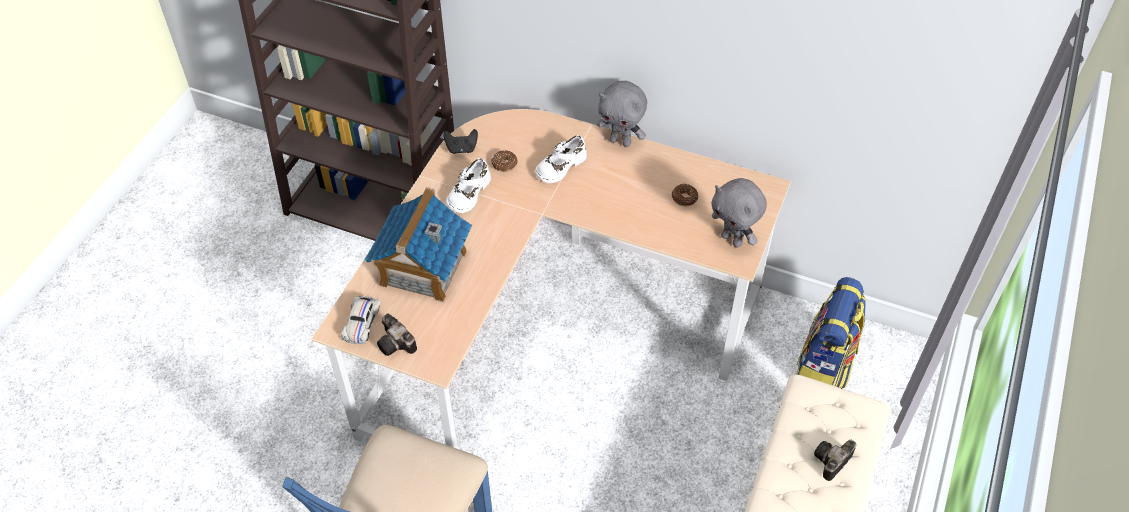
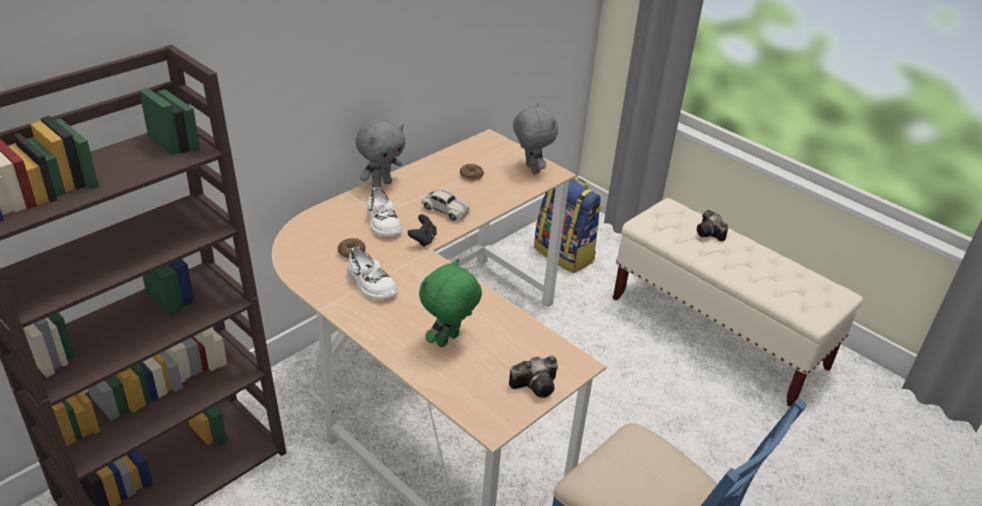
camera: 70 degrees left, 15 degrees down
white toy car [341,296,381,344] -> white toy car moved to [422,189,471,221]
toy house [365,187,472,302] -> green plush toy [419,258,482,348]
black game controller [444,129,478,154] -> black game controller moved to [408,214,437,247]
grey plush toy [711,178,767,247] -> grey plush toy turned 90 degrees counterclockwise [513,103,558,174]

